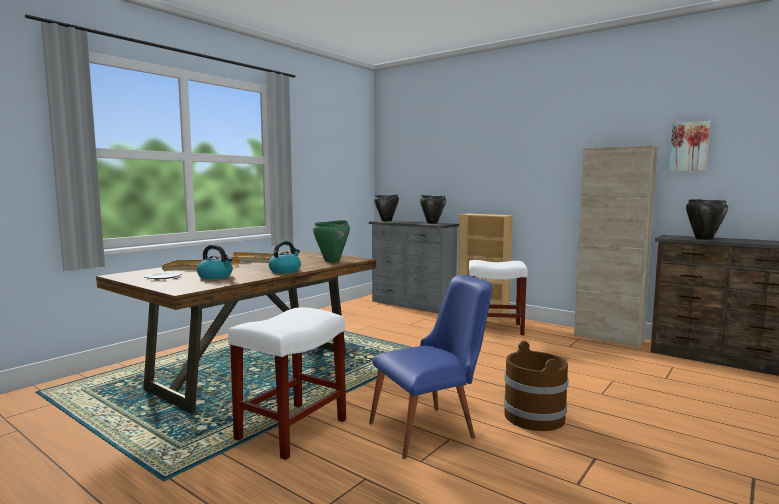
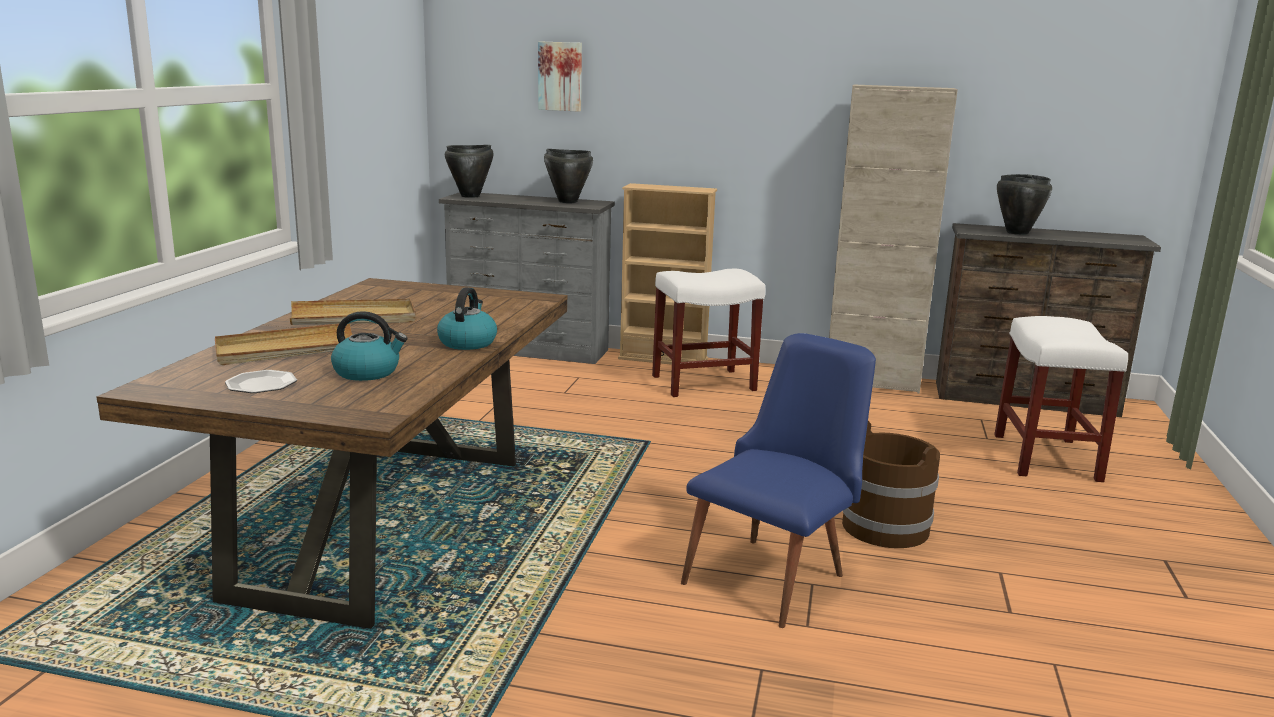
camera: 25 degrees left, 10 degrees up
white stool [228,307,346,460] -> white stool moved to [994,316,1128,482]
green cooking pot [313,220,350,262] -> none
picture [669,121,710,171] -> picture moved to [538,41,582,112]

